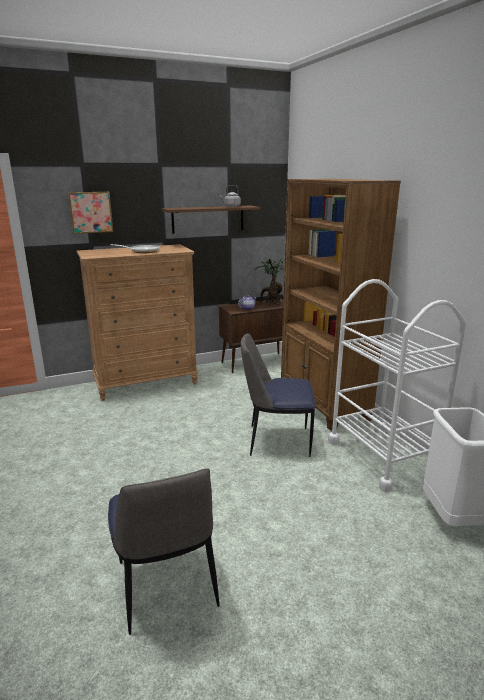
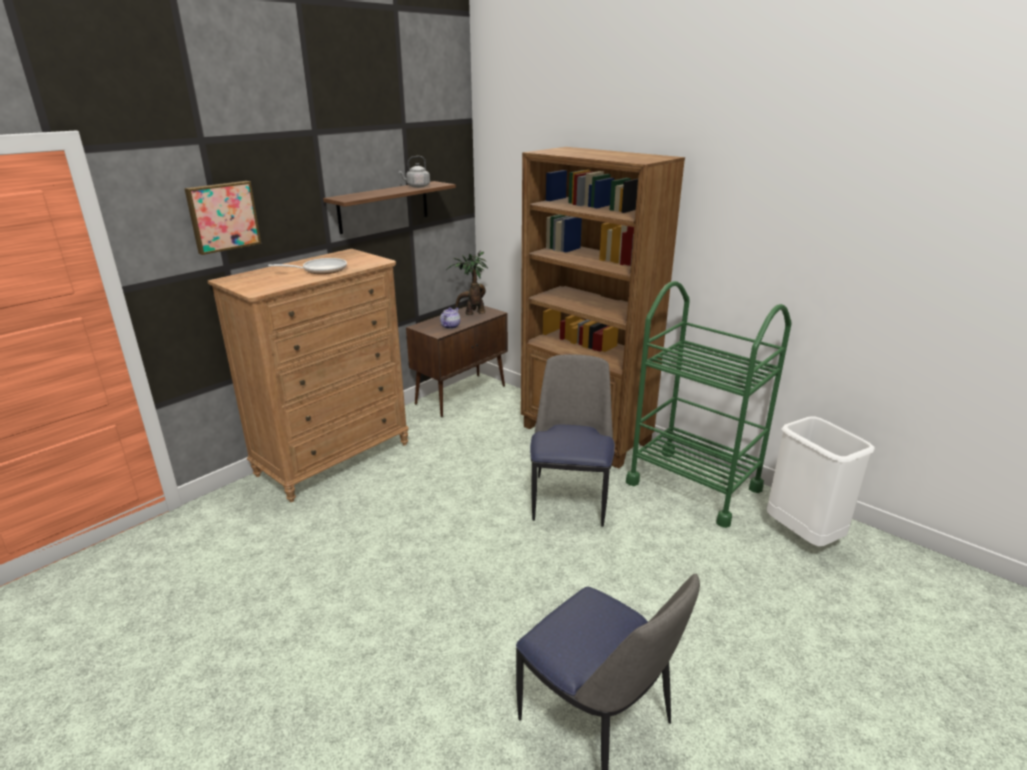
camera: 25 degrees left, 5 degrees up
chair [241,333,315,457] -> chair turned 120 degrees clockwise [530,354,615,527]
white cart [328,279,466,492] -> green cart [626,281,792,528]

